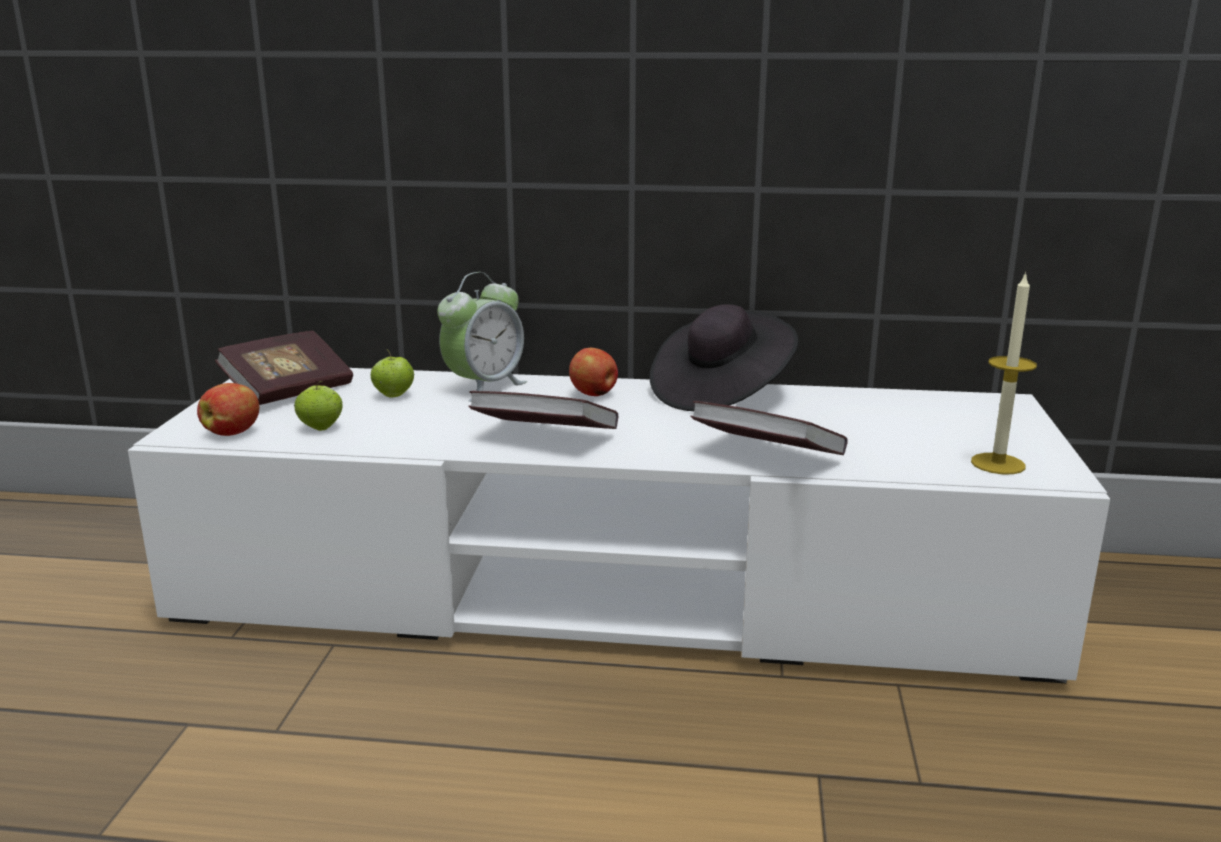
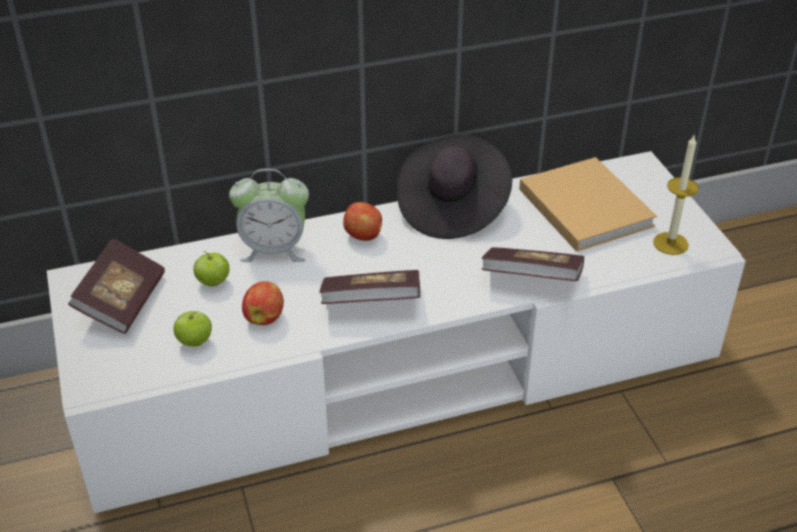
camera: 25 degrees left, 20 degrees up
apple [197,383,260,436] -> apple moved to [242,281,284,325]
alarm clock [437,272,527,402] -> alarm clock turned 75 degrees clockwise [229,169,309,262]
none -> beige book [519,157,657,252]

